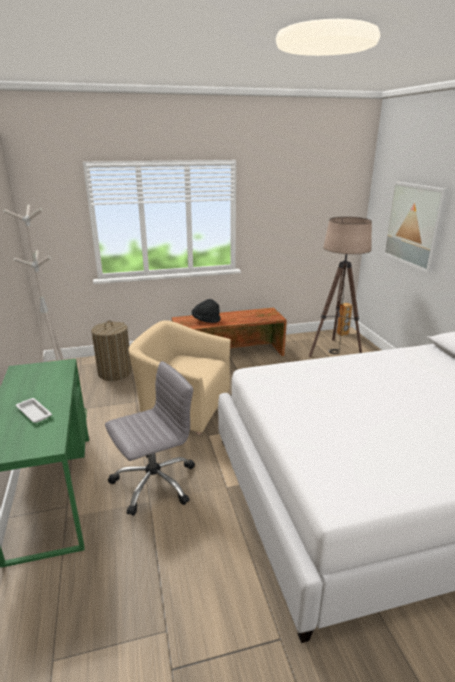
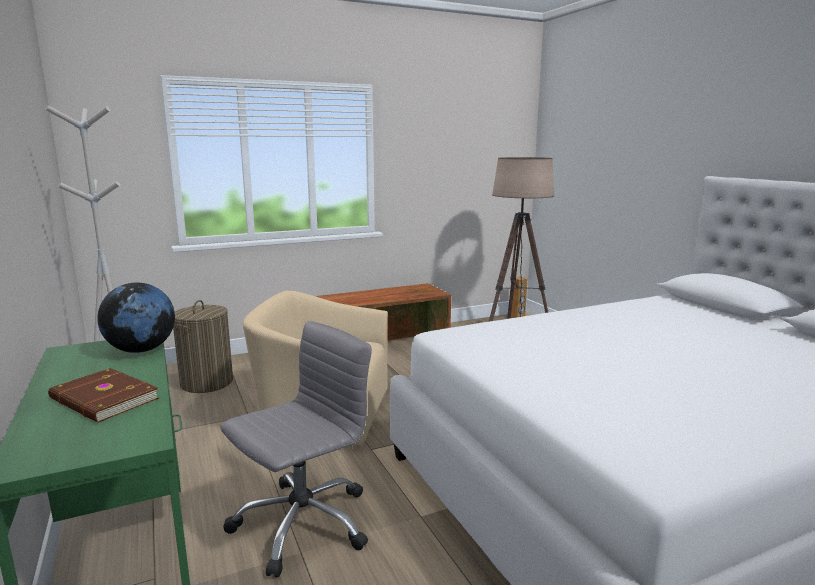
camera: 10 degrees left, 10 degrees down
white tray [16,398,52,423] -> brown book [48,368,159,423]
black hat [192,299,221,323] -> none
picture [383,181,449,273] -> none
none -> globe [97,283,175,353]

